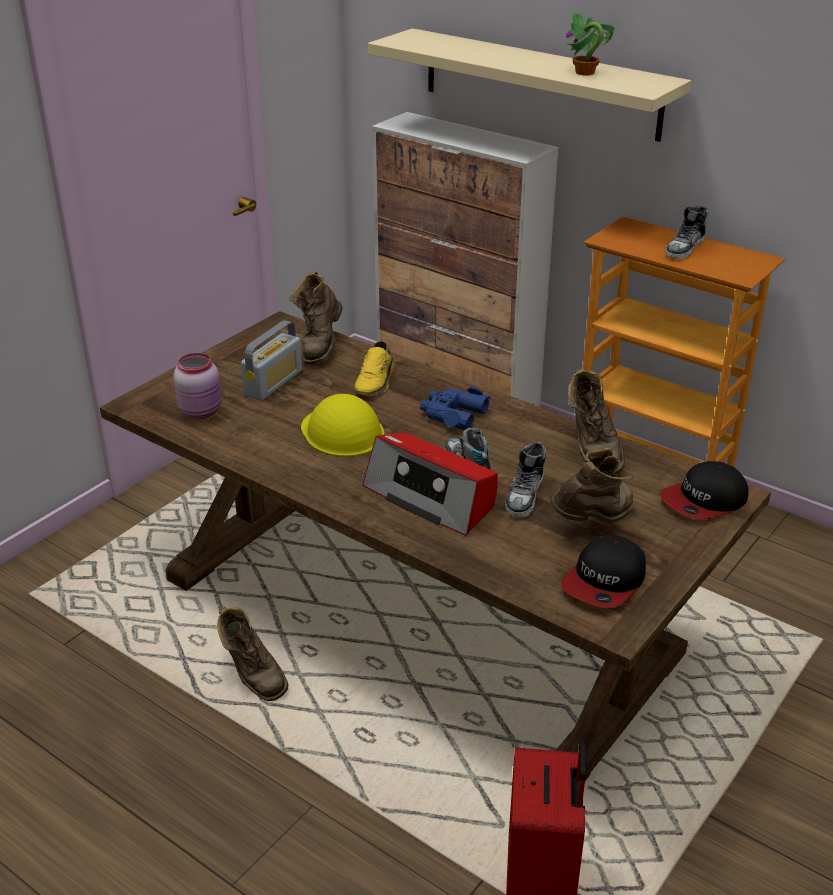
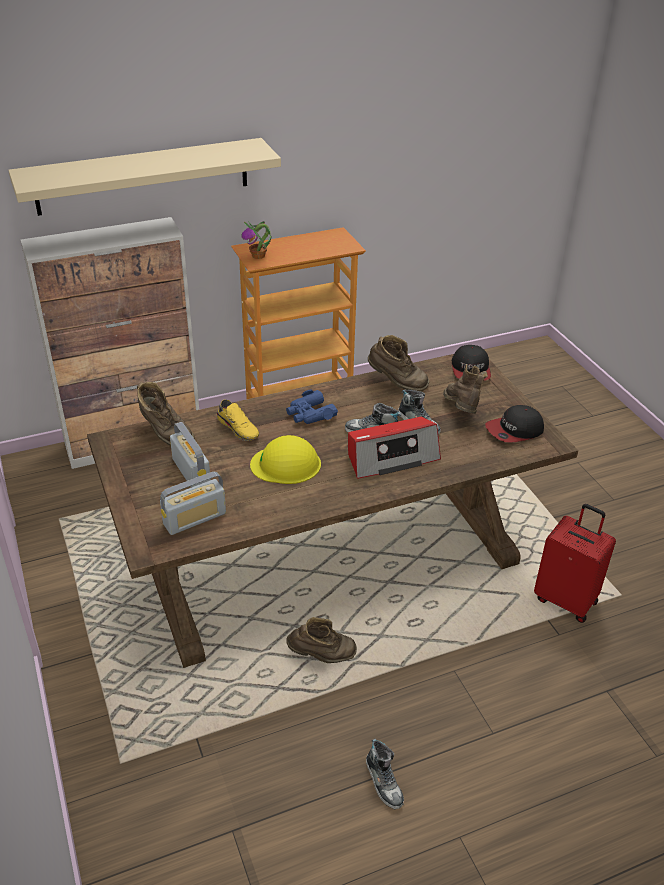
camera: 60 degrees left, 5 degrees up
pink jar [173,353,221,419] -> radio [160,472,226,535]
cap [561,535,646,608] -> cap turned 90 degrees clockwise [485,405,544,443]
potted plant [566,12,614,75] -> potted plant moved to [241,221,271,259]
shoe [665,206,709,259] -> shoe moved to [366,739,404,809]

